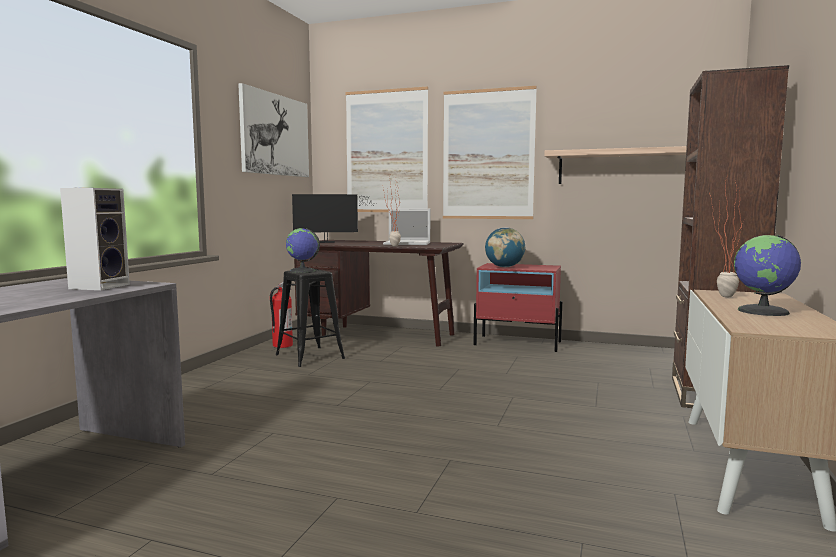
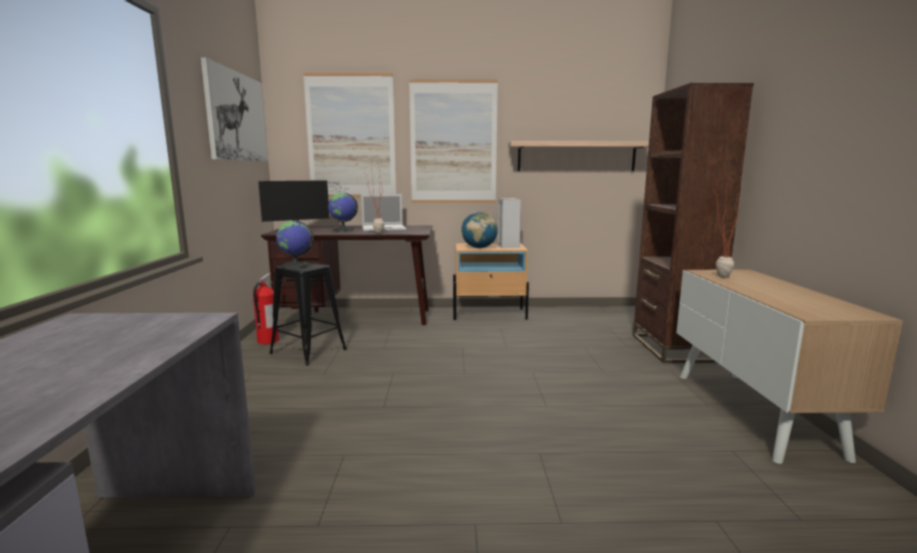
camera: 20 degrees left, 5 degrees up
speaker [60,188,130,290] -> speaker moved to [498,198,521,248]
red nightstand [474,263,562,352] -> beige nightstand [453,243,529,320]
globe [734,235,801,316] -> globe moved to [328,193,358,231]

